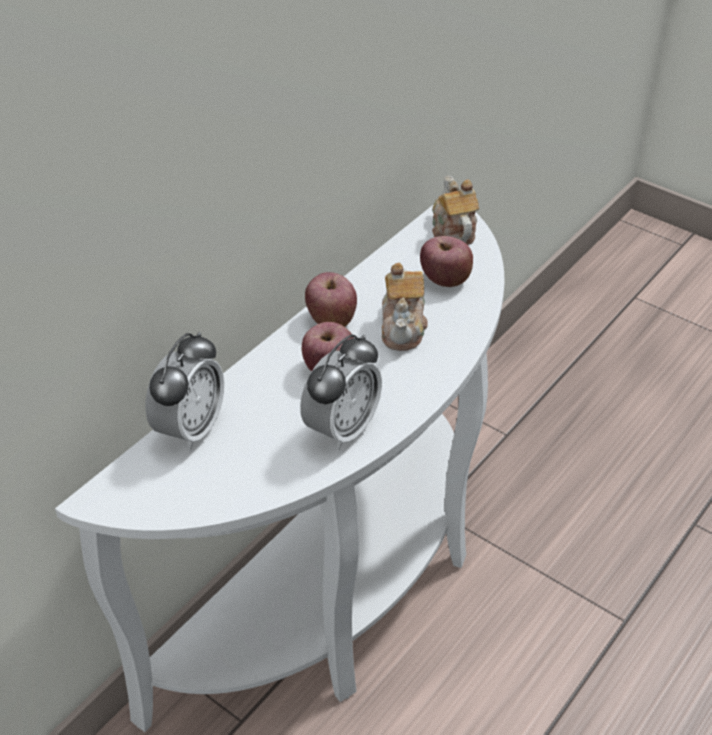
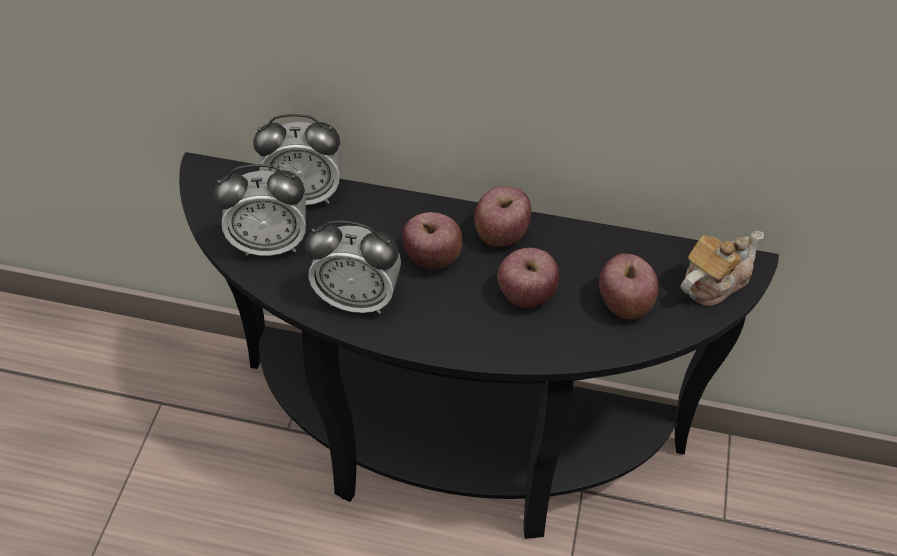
camera: 65 degrees right, 10 degrees up
white console table [55,204,504,732] -> black console table [179,152,779,539]
teapot [382,263,428,351] -> apple [497,248,559,308]
none -> alarm clock [214,164,306,256]

